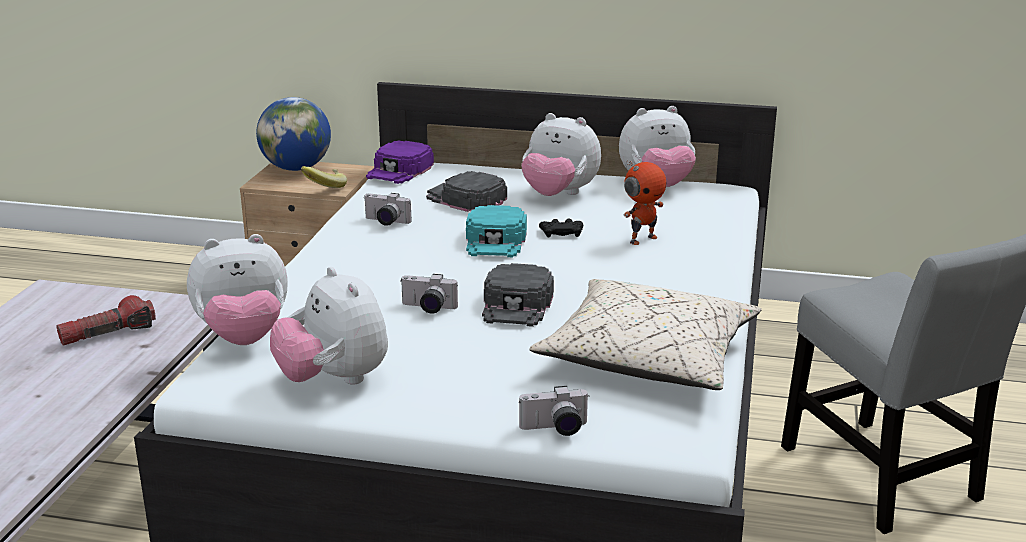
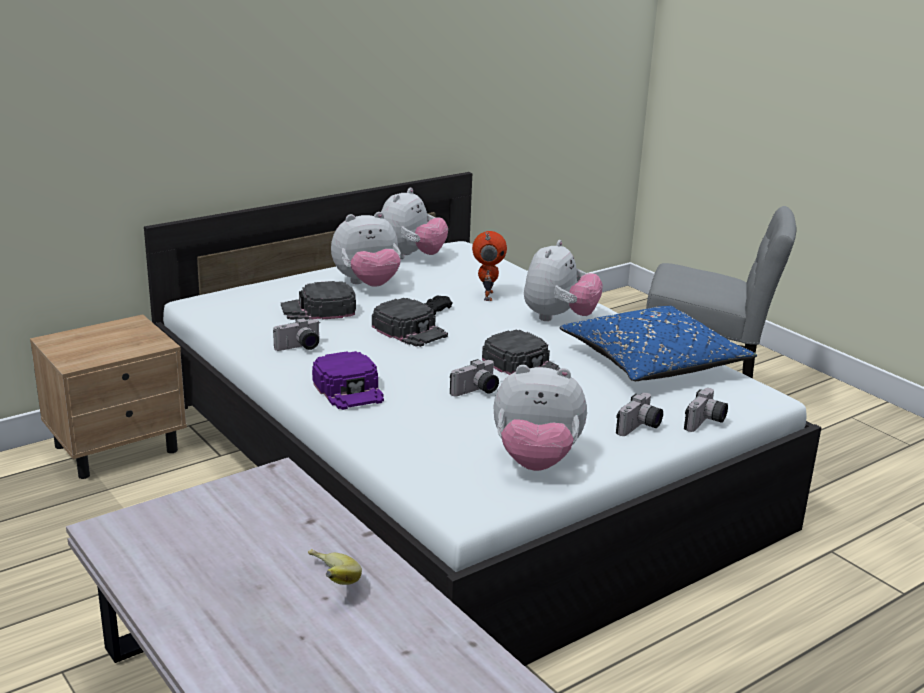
camera: 50 degrees left, 0 degrees up
flashlight [56,295,156,346] -> none
plush toy [187,234,288,345] -> plush toy moved to [524,240,603,321]
globe [256,97,331,171] -> none
banana [301,166,347,188] -> banana moved to [308,549,362,585]
purple cap [366,141,434,184] -> purple cap moved to [312,351,384,410]
turquoise cap [466,205,527,257] -> black cap [372,298,448,347]
beige pillow [529,279,762,390] -> blue pillow [560,306,757,381]
none -> camera [616,393,663,436]

